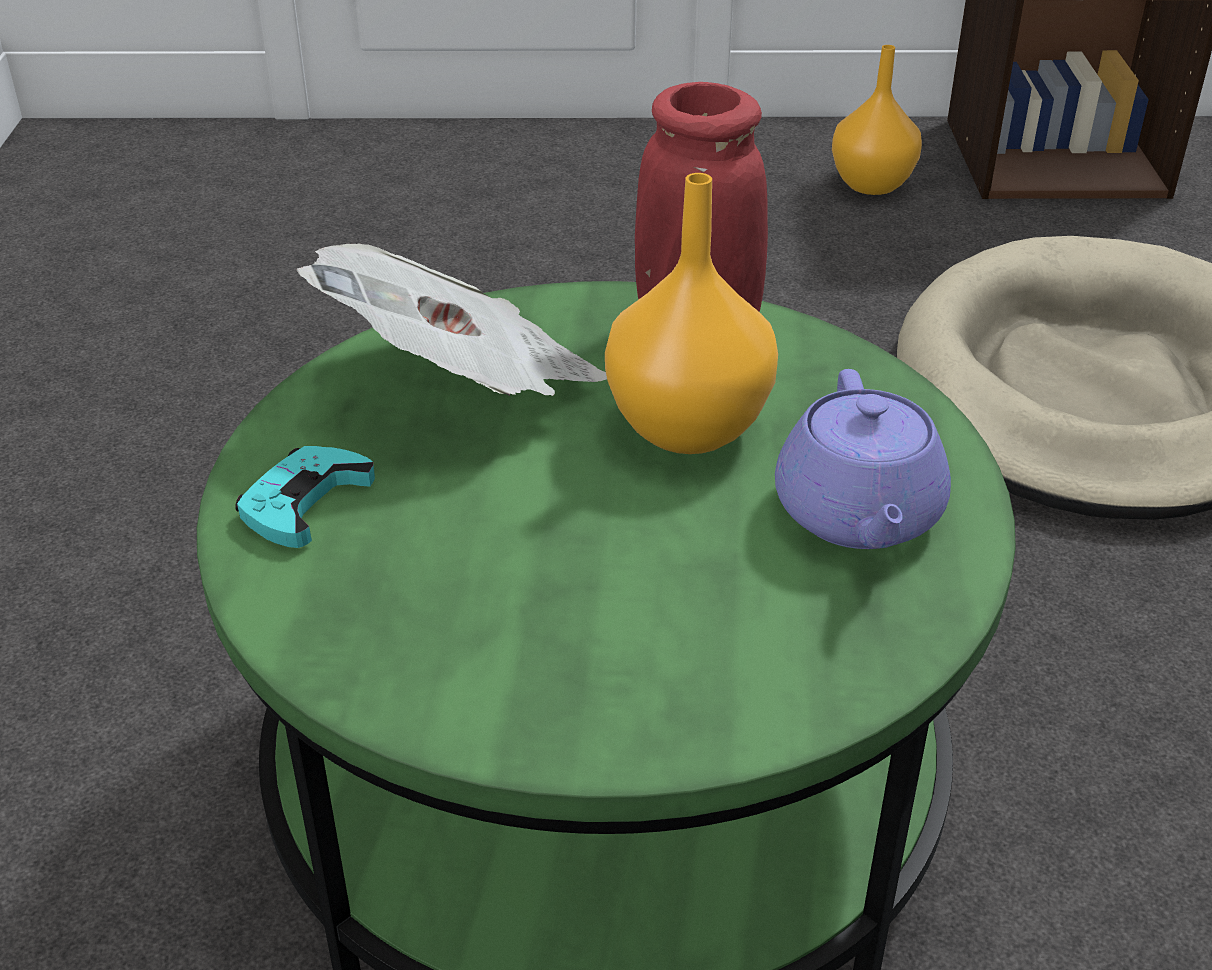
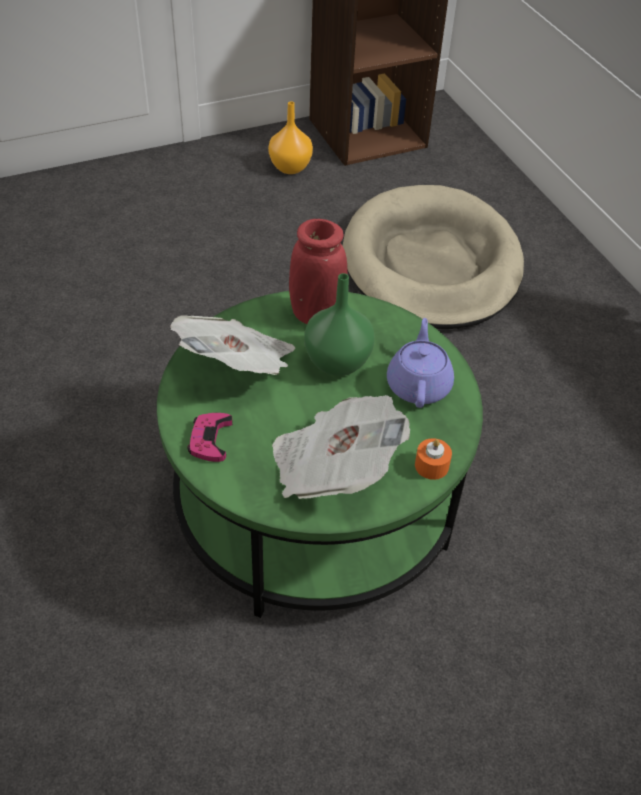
camera: 25 degrees left, 10 degrees up
turquoise game controller [235,446,375,548] -> pink game controller [187,413,232,462]
orange vase [605,173,778,454] -> green vase [304,273,375,376]
purple teapot [775,369,951,549] -> purple teapot turned 150 degrees counterclockwise [387,318,454,408]
none -> newspaper [272,395,410,499]
none -> orange candle [415,438,452,480]

